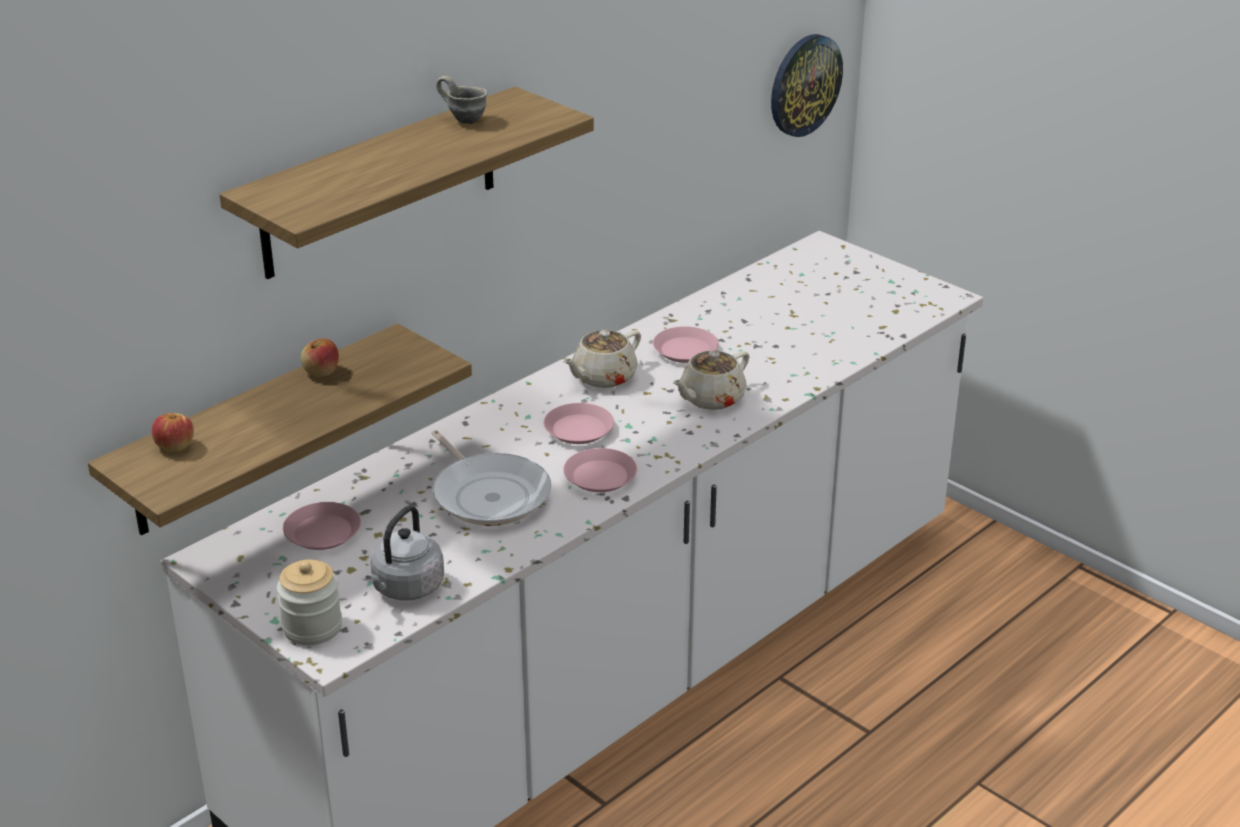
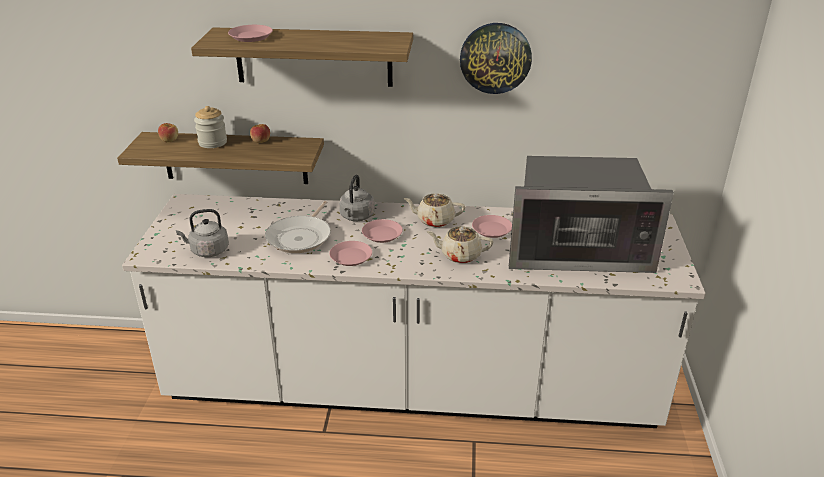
camera: 50 degrees right, 0 degrees up
jar [277,560,342,645] -> jar moved to [194,106,227,148]
pink plate [283,502,361,550] -> pink plate moved to [228,25,273,42]
grey mug [436,76,488,124] -> none
wall clock [771,34,843,137] -> wall clock moved to [460,23,532,94]
none -> grey kettle [339,174,375,221]
none -> microwave [509,156,674,273]

